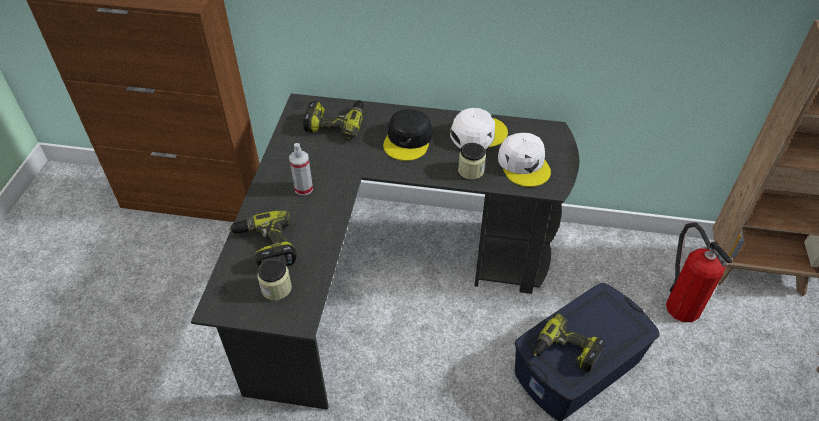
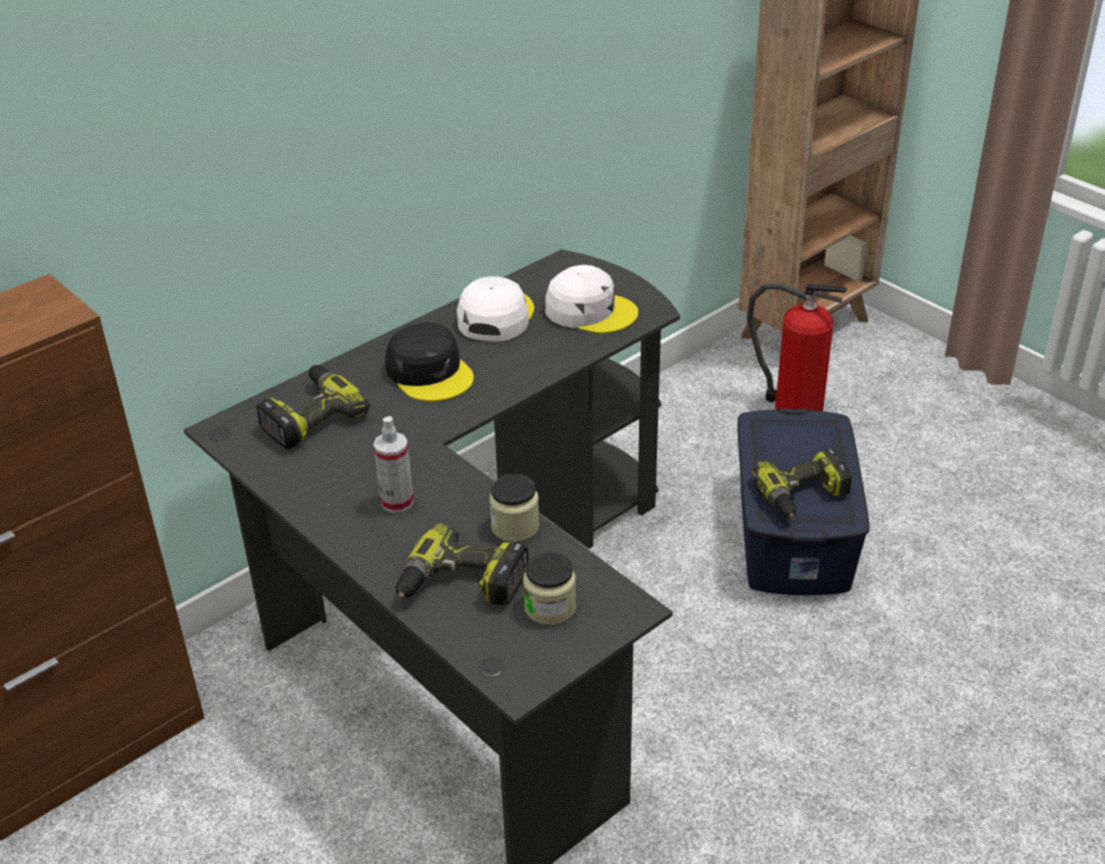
camera: 50 degrees left, 10 degrees down
jar [458,143,486,180] -> jar moved to [489,474,539,542]

